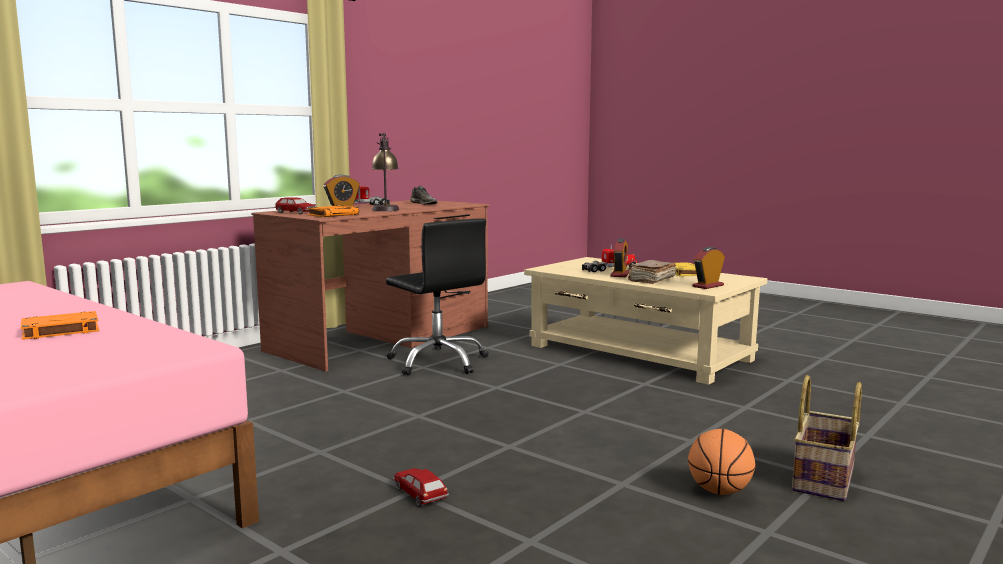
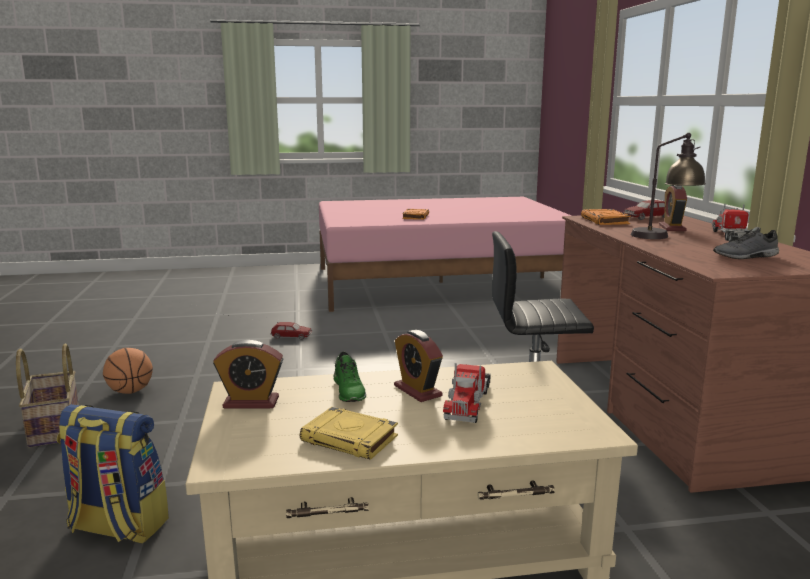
camera: 130 degrees right, 5 degrees up
brown book [628,260,676,284] -> green shoe [334,351,366,402]
alarm clock [692,247,725,289] -> alarm clock turned 90 degrees clockwise [213,340,283,409]
none -> backpack [57,404,169,544]

